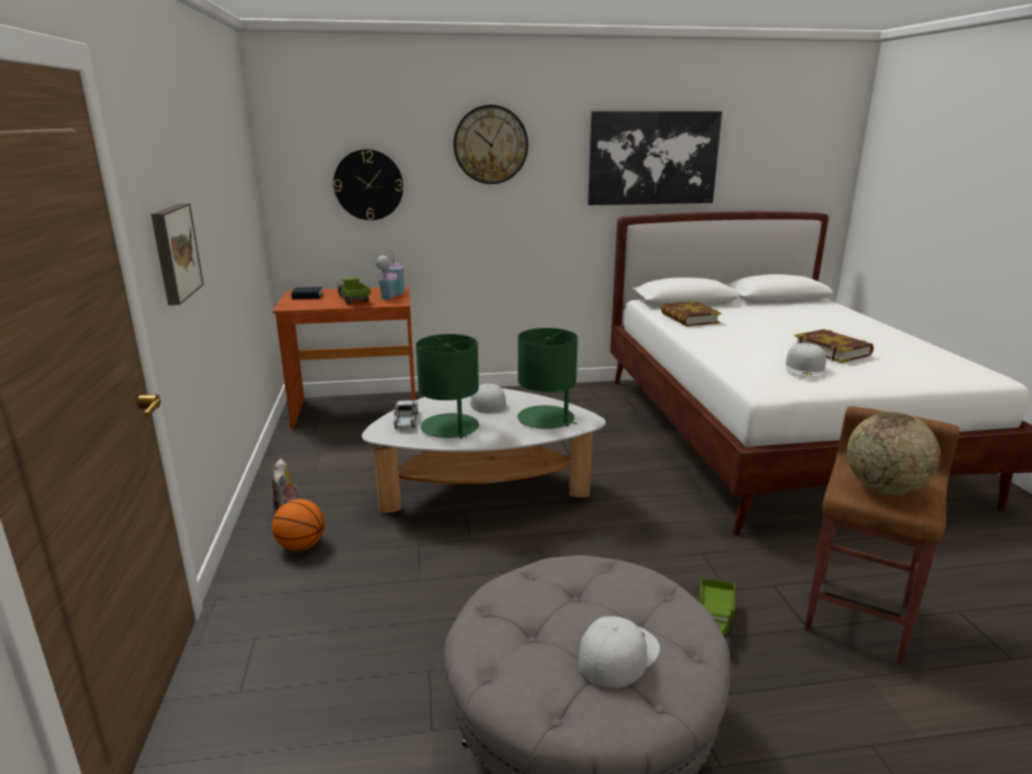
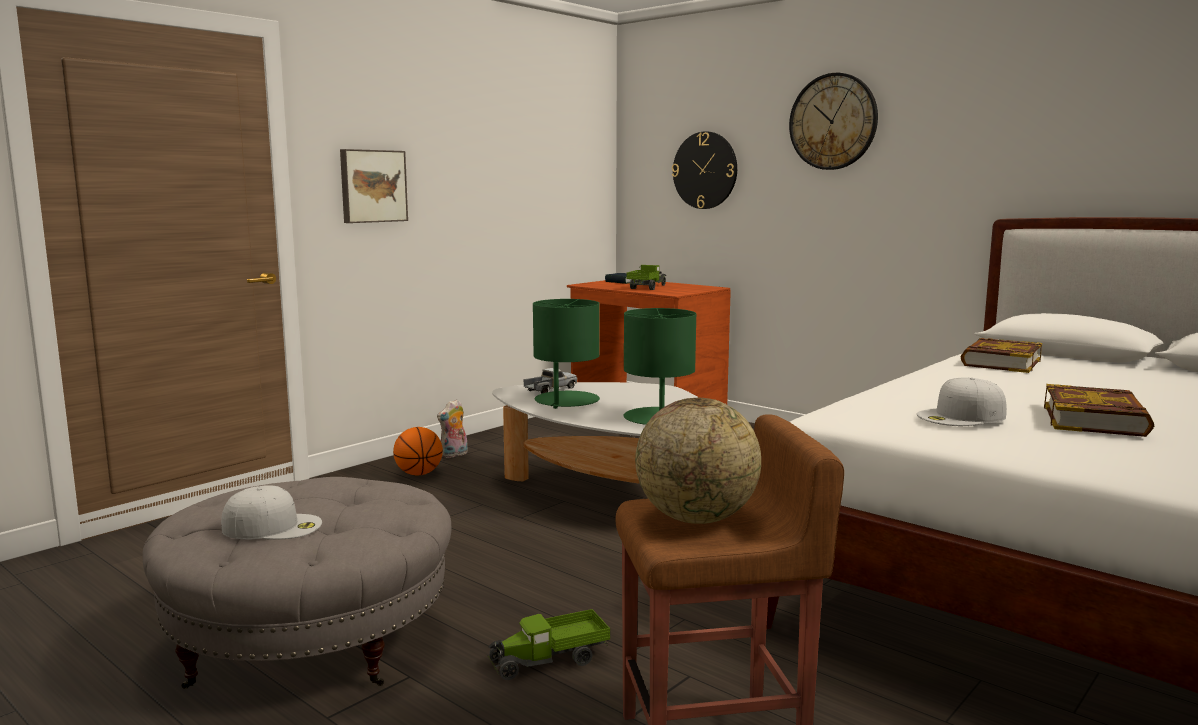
camera: 50 degrees right, 10 degrees down
toy house [376,251,405,300] -> none
white cap [467,384,506,414] -> none
picture [588,111,722,205] -> none

